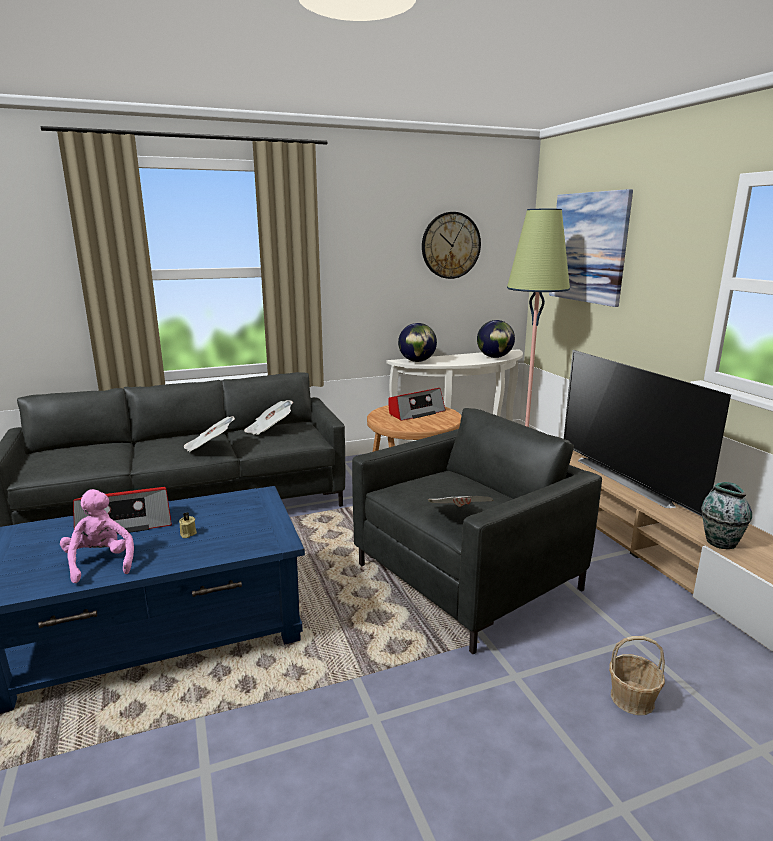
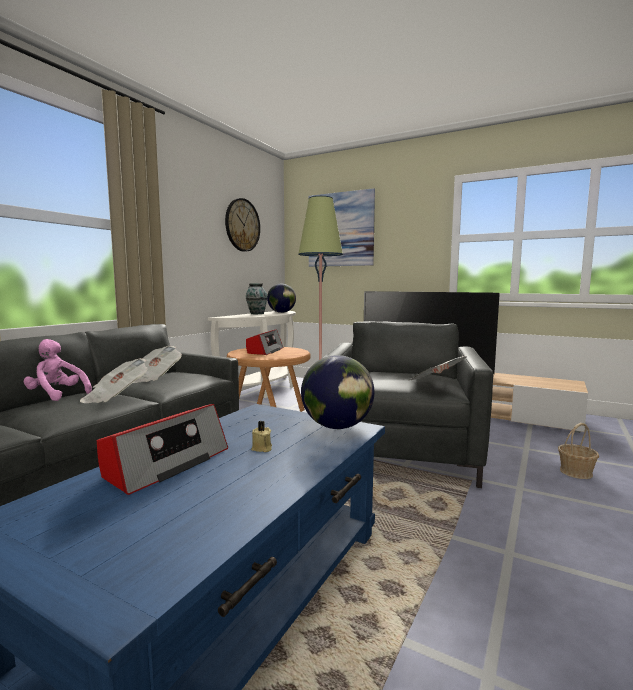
camera: 40 degrees left, 10 degrees down
pink plush toy [60,489,134,583] -> pink plush toy moved to [24,339,92,401]
globe [398,323,437,362] -> globe moved to [301,355,374,429]
vase [701,482,752,549] -> vase moved to [246,284,268,315]

